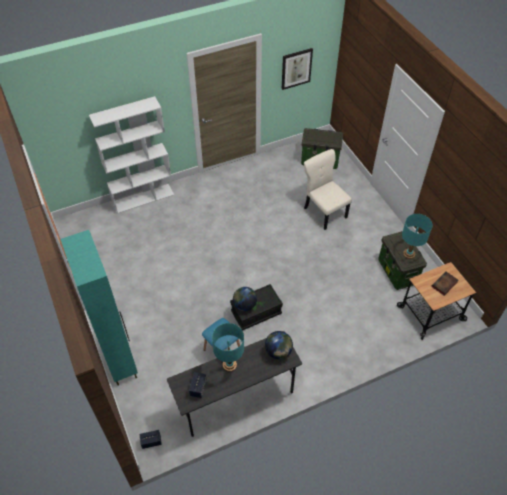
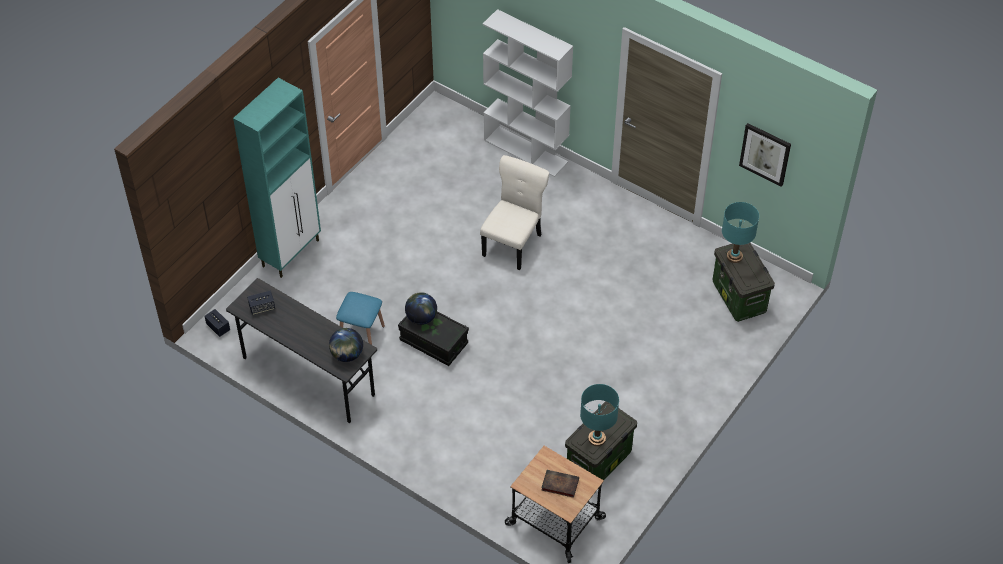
camera: 60 degrees right, 0 degrees up
turquoise table lamp [212,323,244,372] -> turquoise table lamp moved to [722,202,759,263]
beige chair [304,149,352,230] -> beige chair moved to [480,155,549,270]

